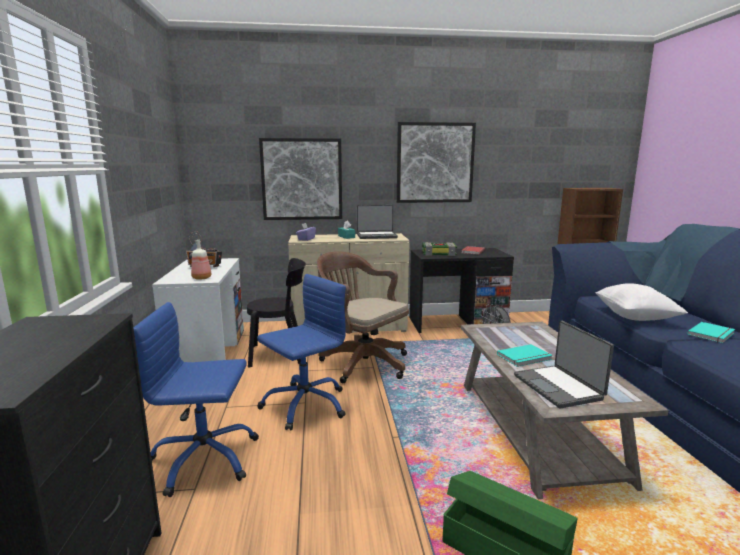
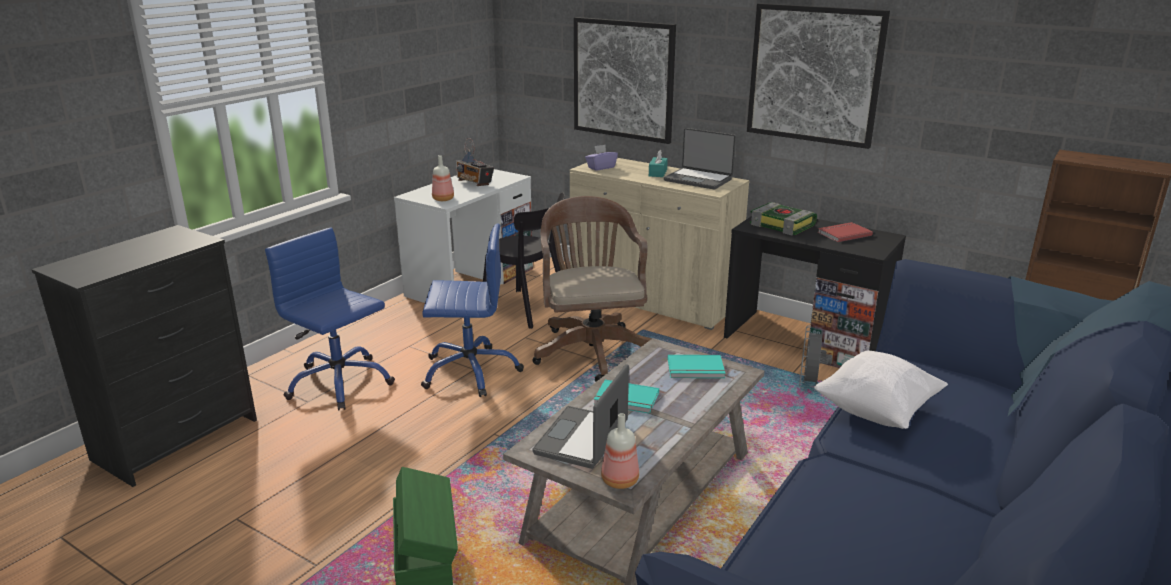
camera: 40 degrees right, 10 degrees up
turquoise book [687,322,735,343] -> turquoise book moved to [668,355,726,378]
none -> bottle [601,413,639,489]

